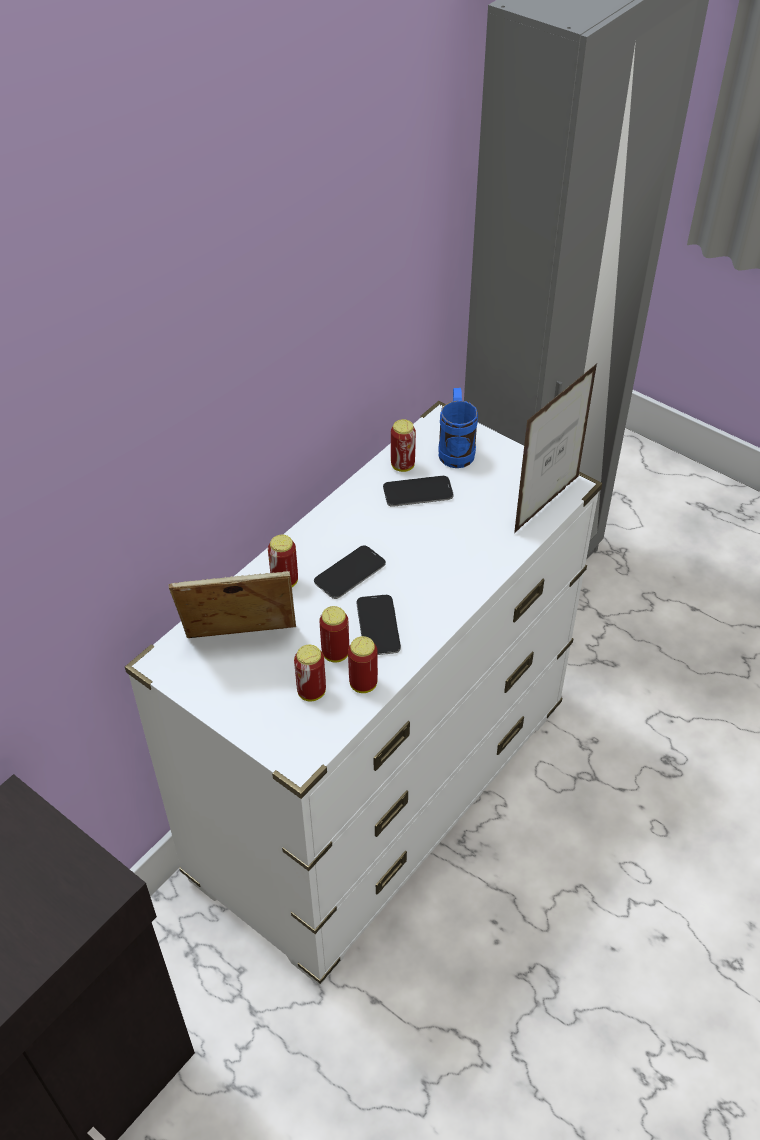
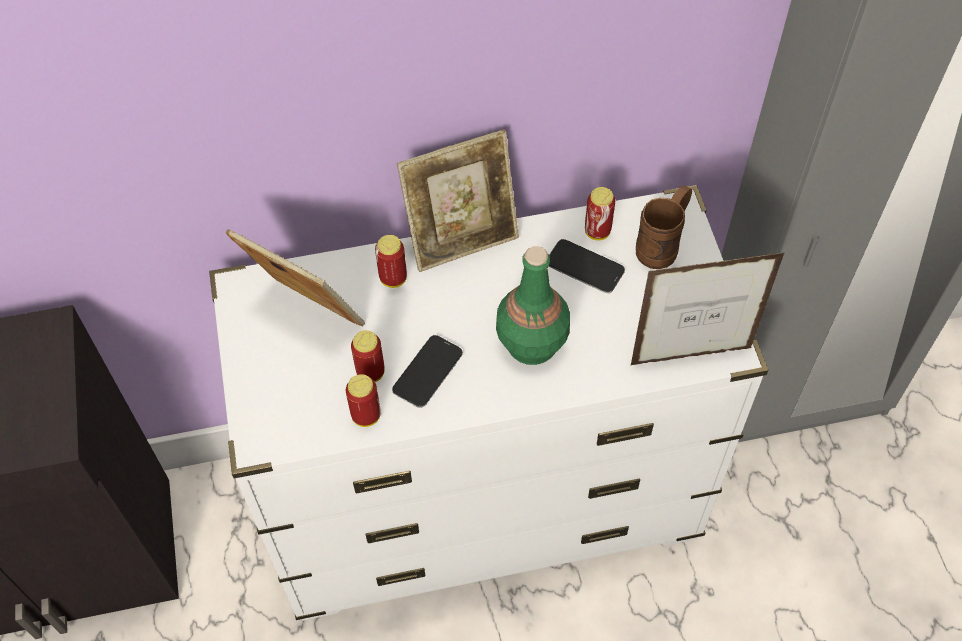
camera: 40 degrees right, 10 degrees up
can [294,645,326,702] -> none
phone [314,545,386,599] -> none
blue mug [438,388,478,468] -> brown mug [636,185,692,269]
none -> picture frame [397,129,519,272]
none -> green bottle [496,246,570,365]

